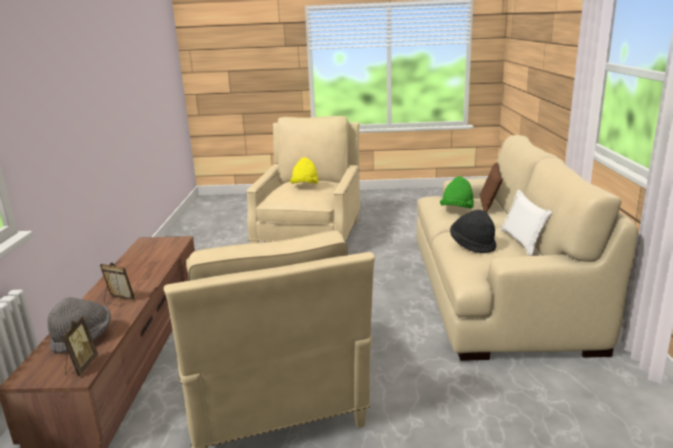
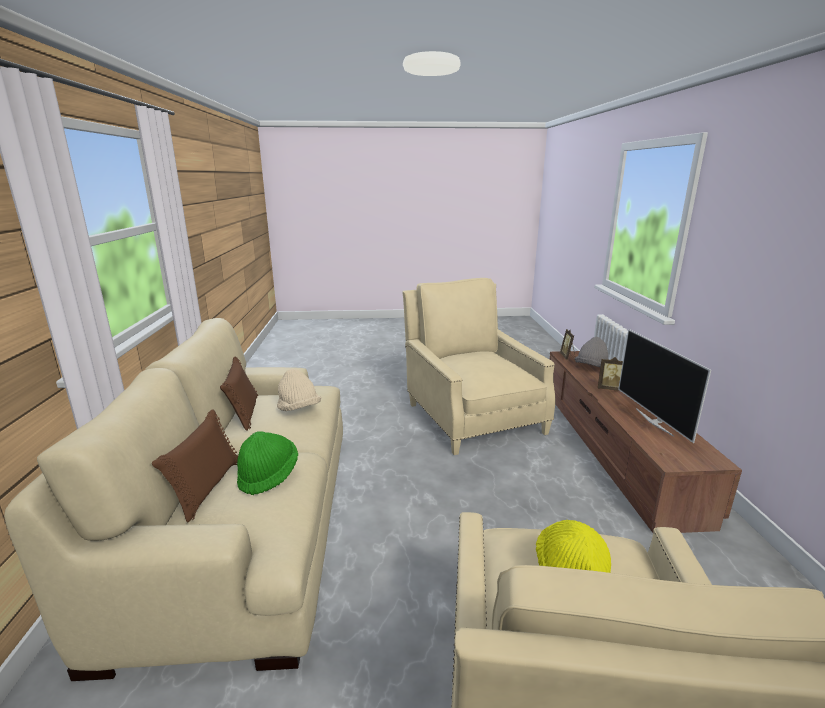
camera: 175 degrees right, 0 degrees up
black hat [450,210,496,253] -> beige hat [277,369,321,411]
white pillow [499,190,552,256] -> brown pillow [220,356,258,431]
none -> television [618,329,711,443]

